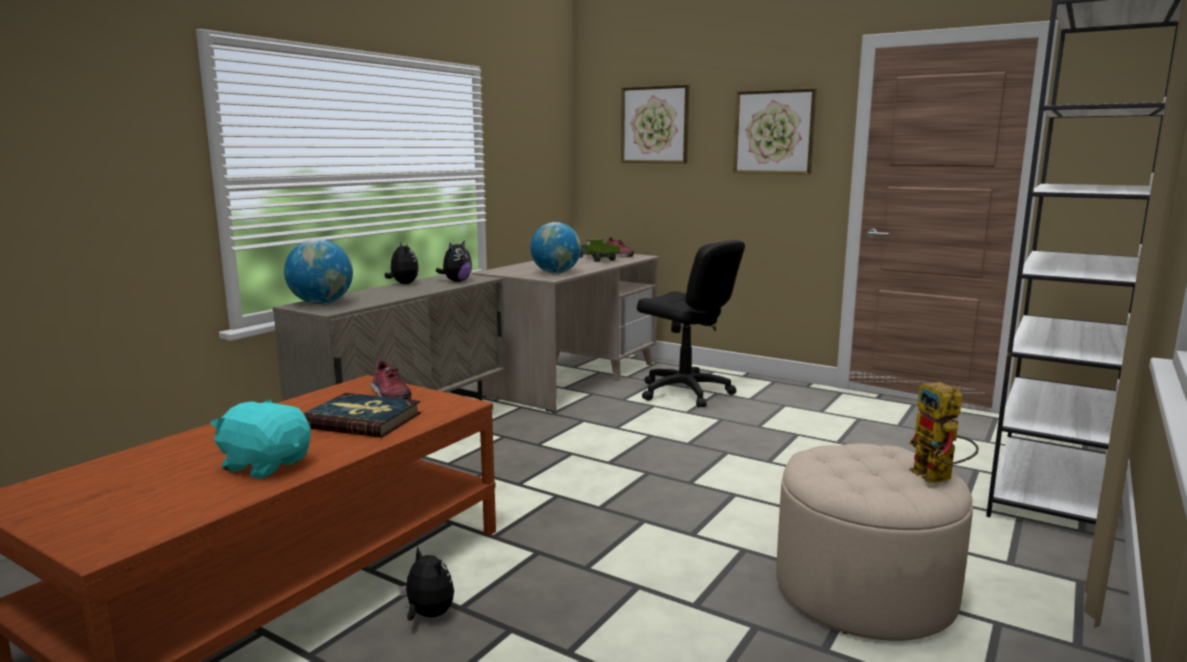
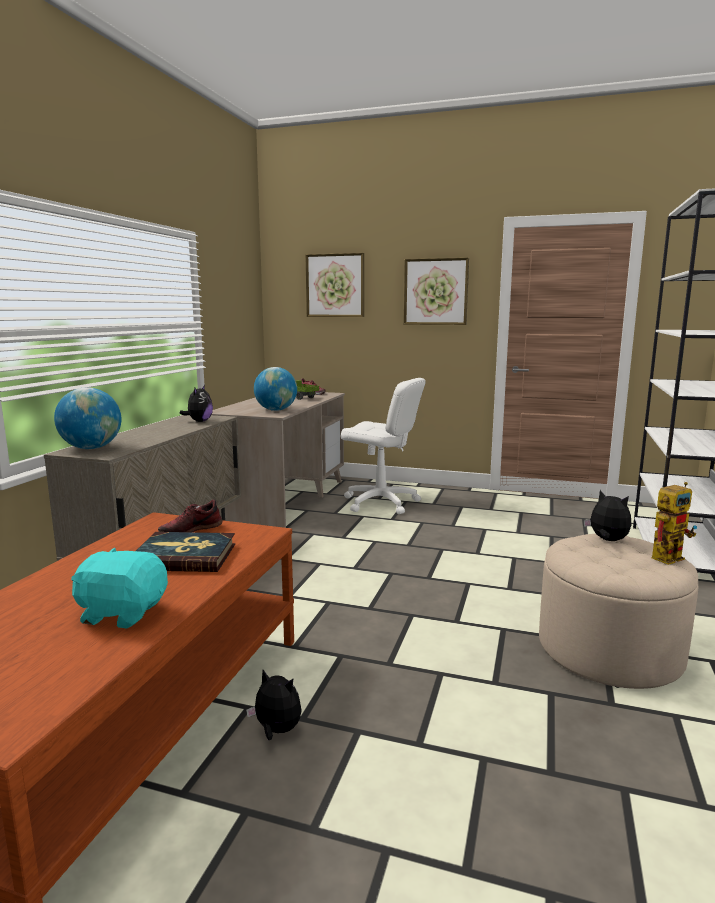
camera: 15 degrees left, 0 degrees up
shoe [370,360,411,400] -> shoe turned 105 degrees clockwise [158,499,223,532]
plush toy [384,243,419,284] -> plush toy moved to [583,490,631,541]
black office chair [637,240,745,407] -> white office chair [341,378,426,514]
toy robot [909,382,979,483] -> toy robot turned 90 degrees counterclockwise [652,482,697,565]

